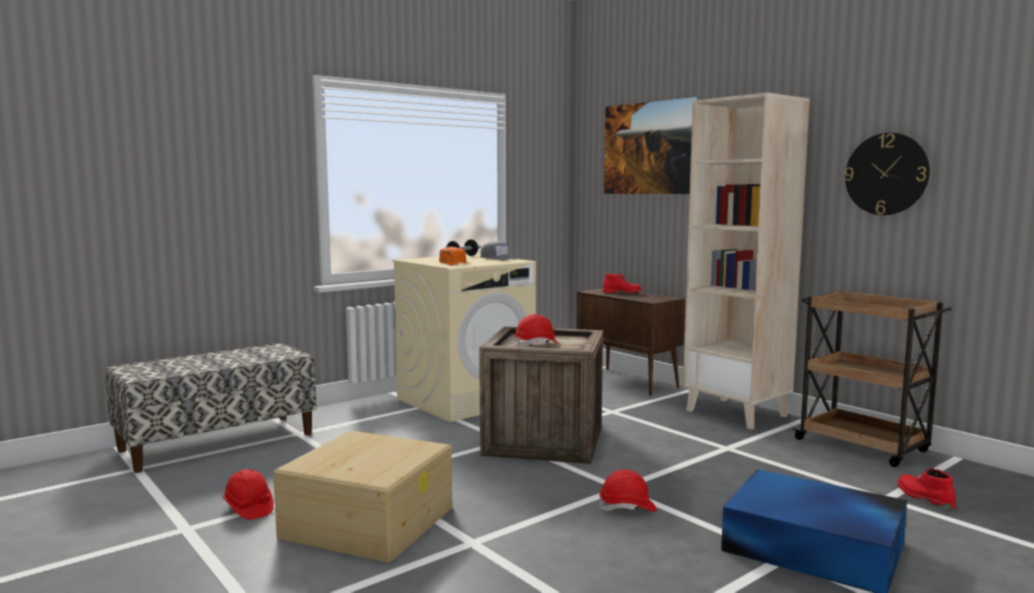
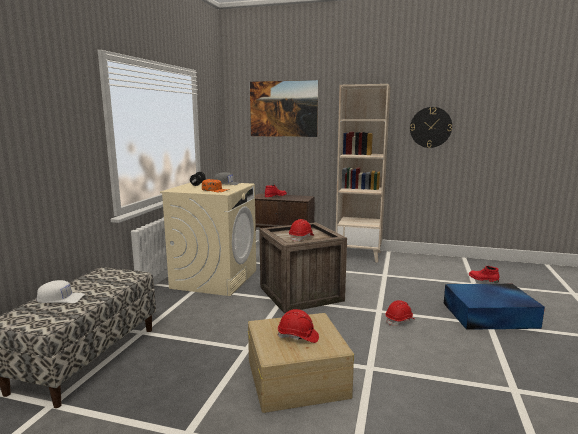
camera: 35 degrees left, 5 degrees up
red hard hat [223,469,274,520] -> red hard hat moved to [278,309,319,343]
brown cart [792,291,952,467] -> none
none -> white cap [36,280,85,303]

